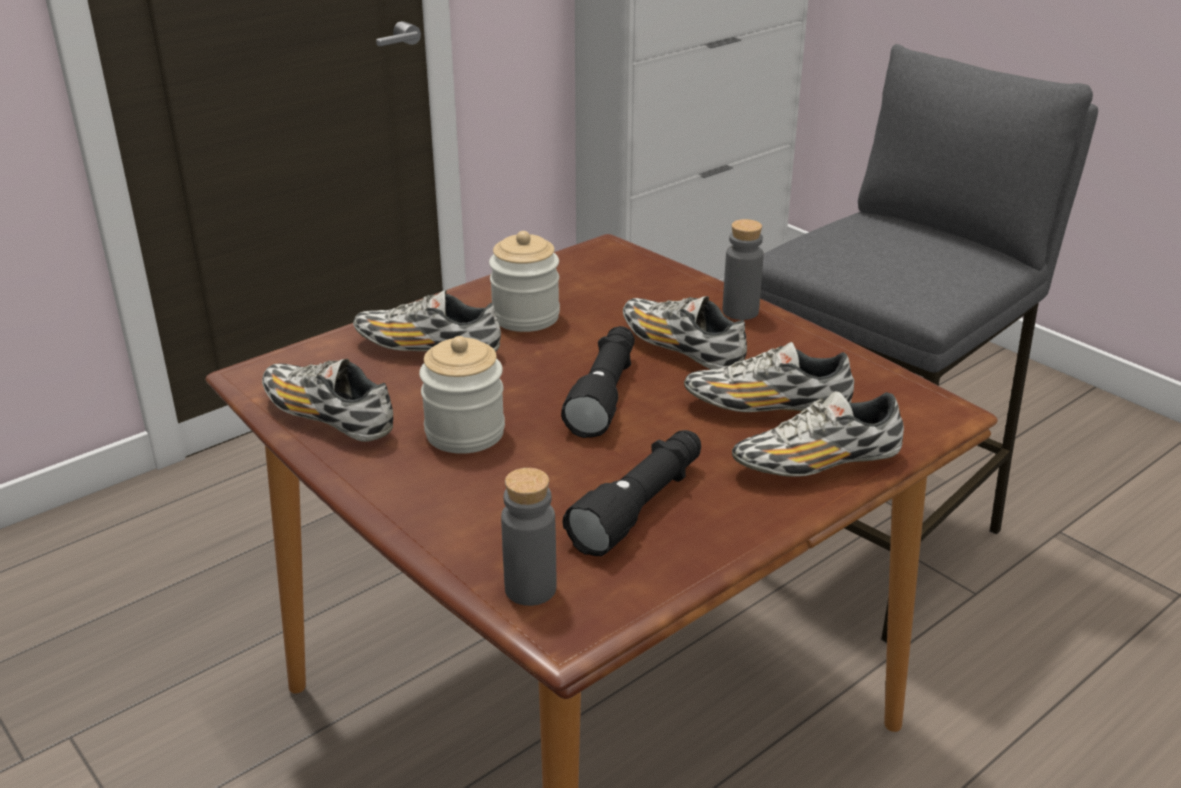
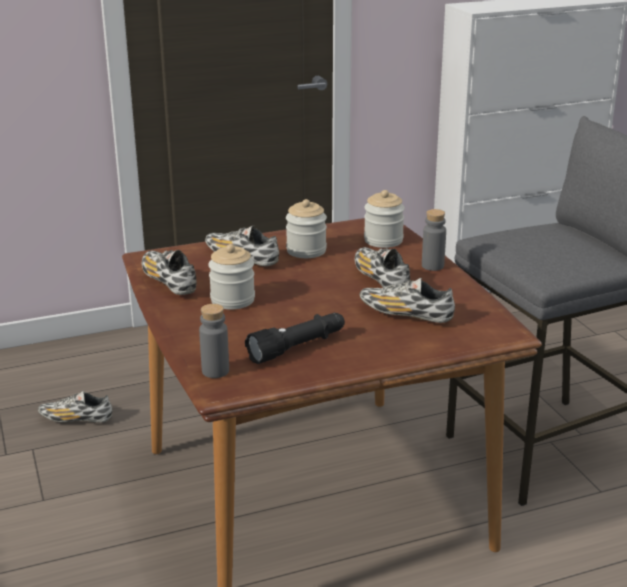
camera: 20 degrees right, 5 degrees down
black flashlight [561,326,635,438] -> none
shoe [732,391,904,477] -> shoe moved to [38,391,112,422]
none -> jar [364,190,405,248]

